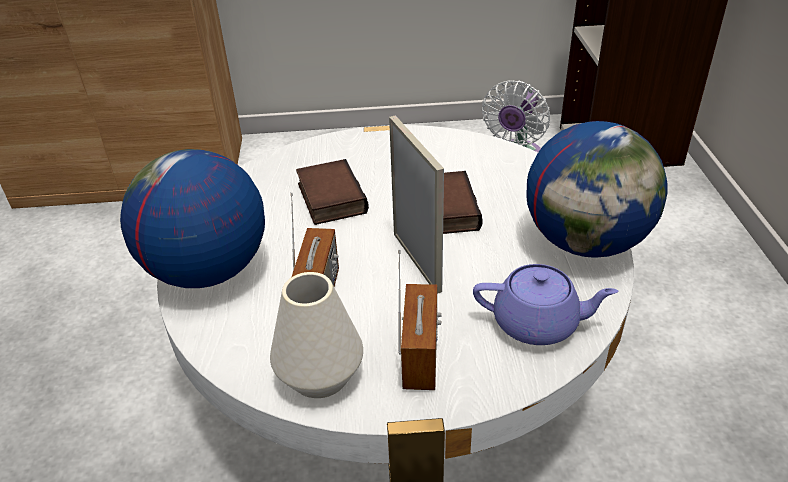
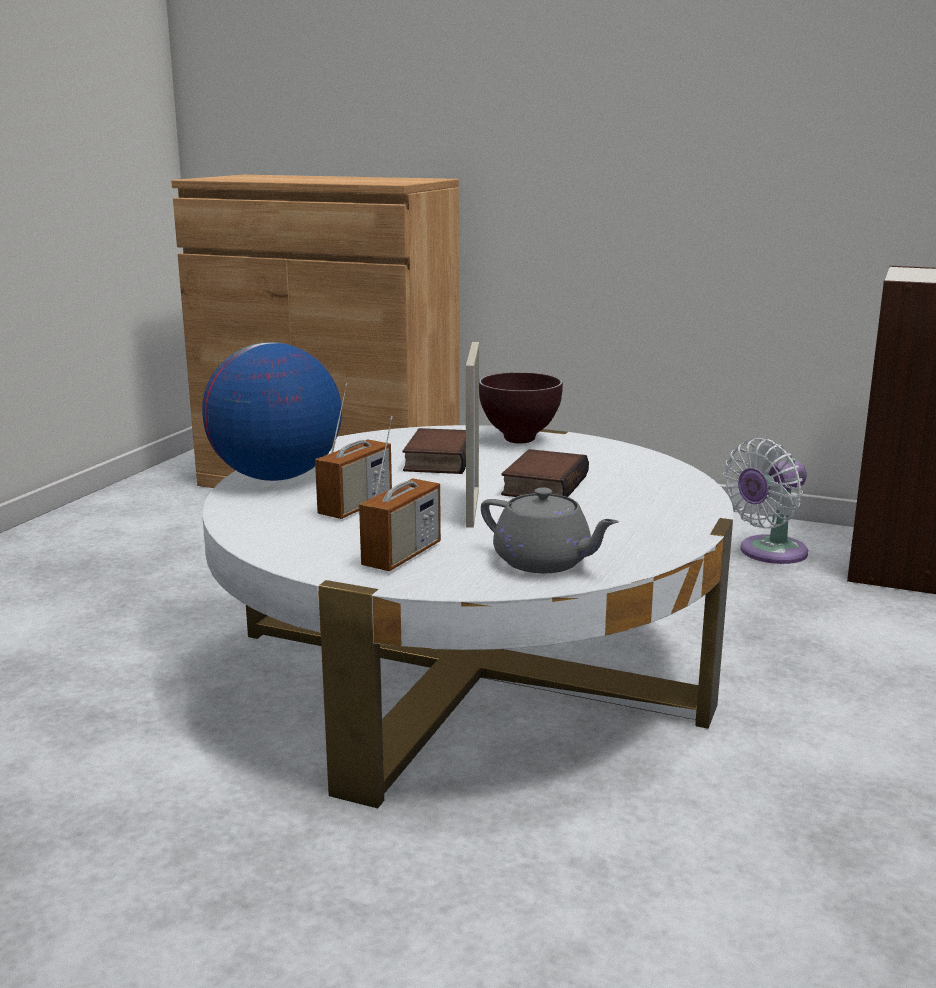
camera: 25 degrees right, 20 degrees down
white vase [270,272,363,398] -> none
purple teapot [473,264,618,345] -> grey teapot [481,487,619,573]
globe [526,121,668,258] -> none
none -> brown bowl [479,372,563,444]

